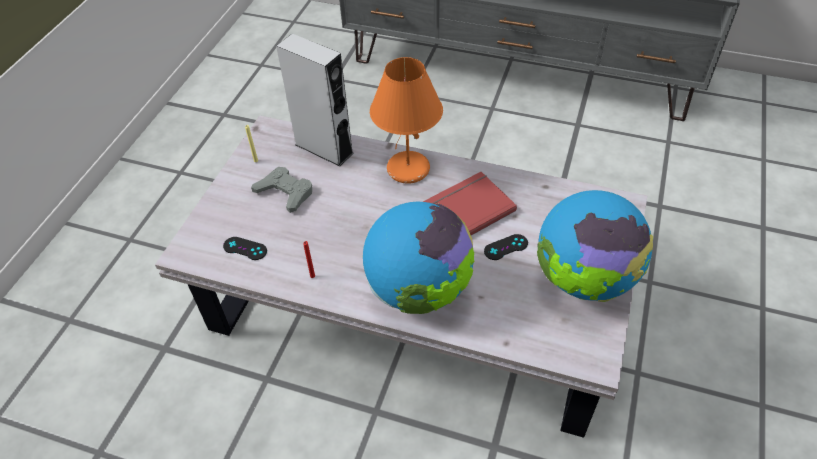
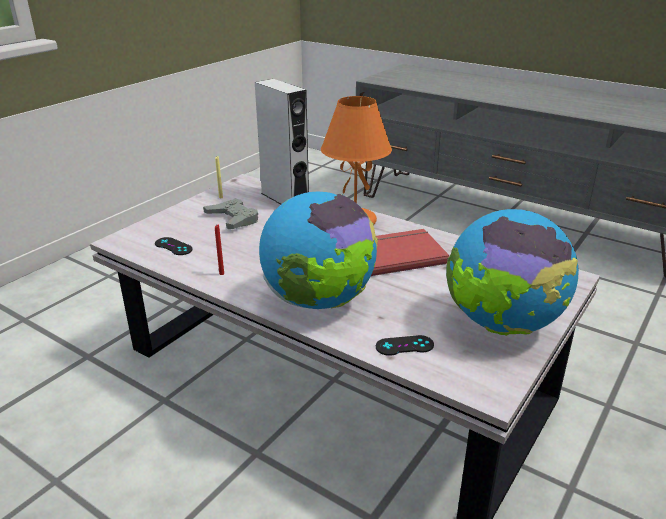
camera: 15 degrees right, 20 degrees down
black game controller [484,234,528,260] -> black game controller moved to [376,335,434,356]

